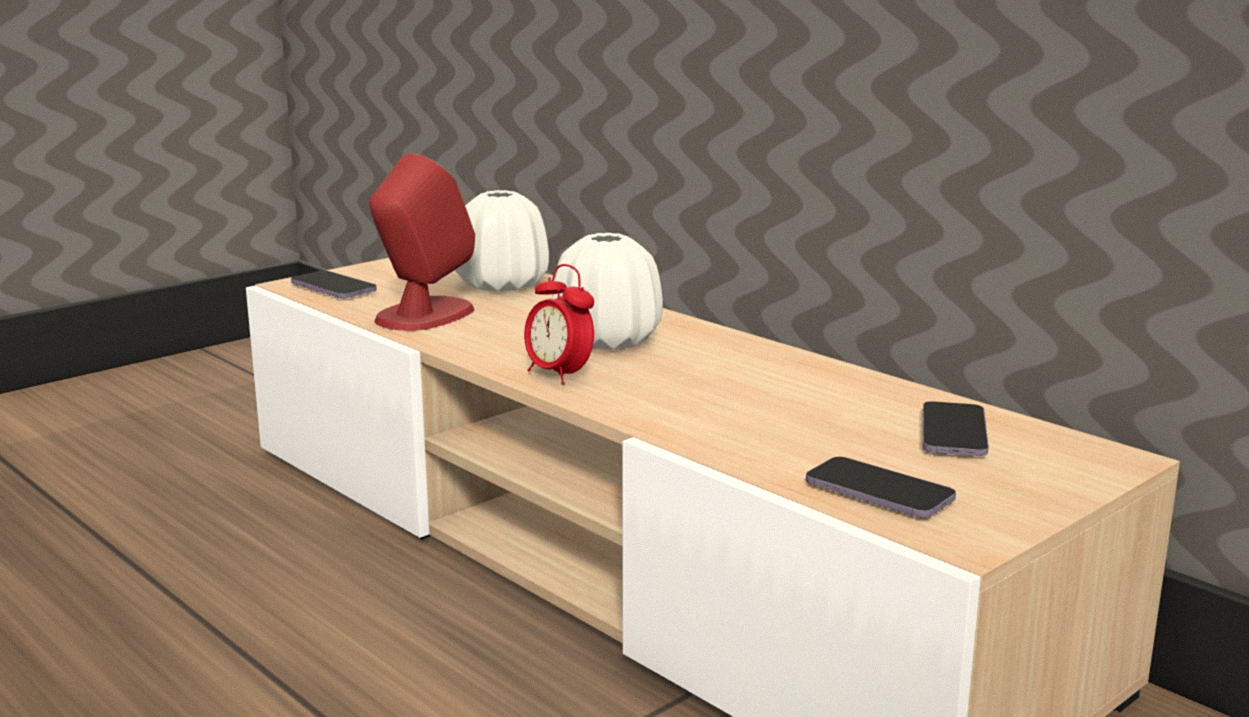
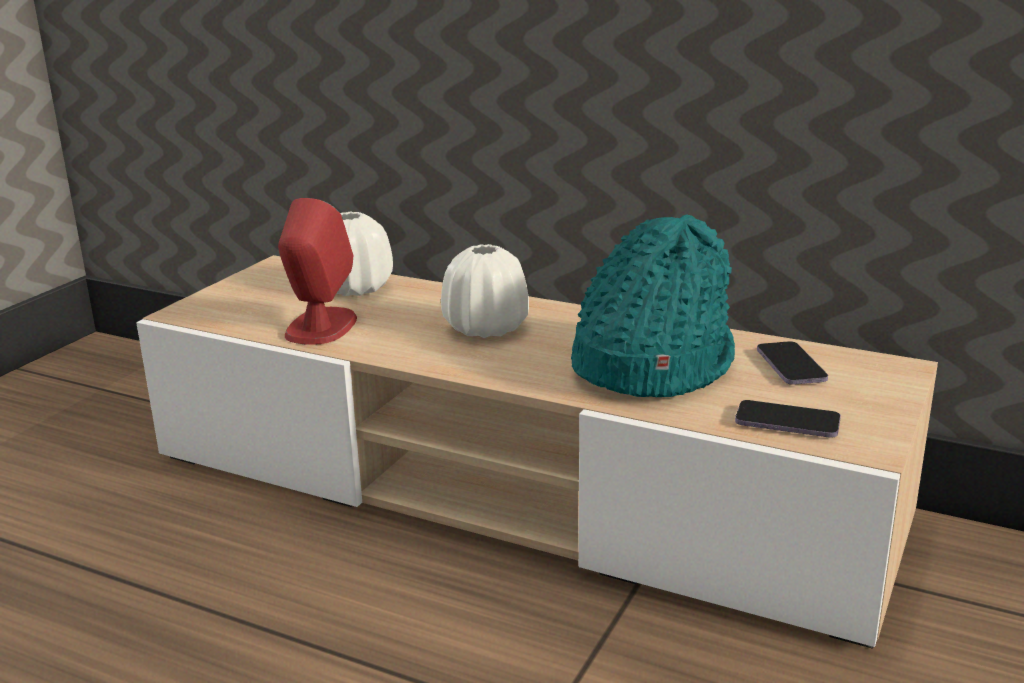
camera: 20 degrees left, 5 degrees up
phone [291,270,377,298] -> none
alarm clock [524,264,594,385] -> none
none -> turquoise hat [571,214,735,397]

